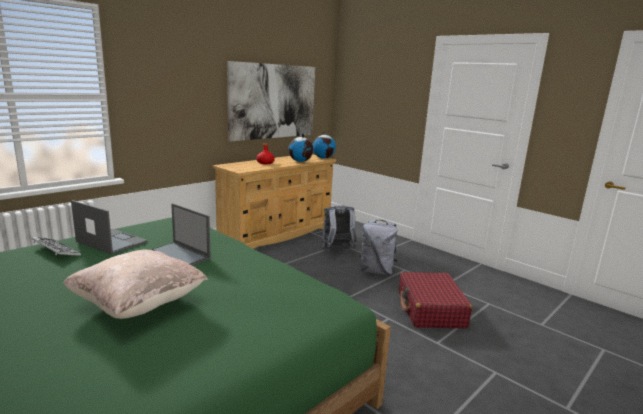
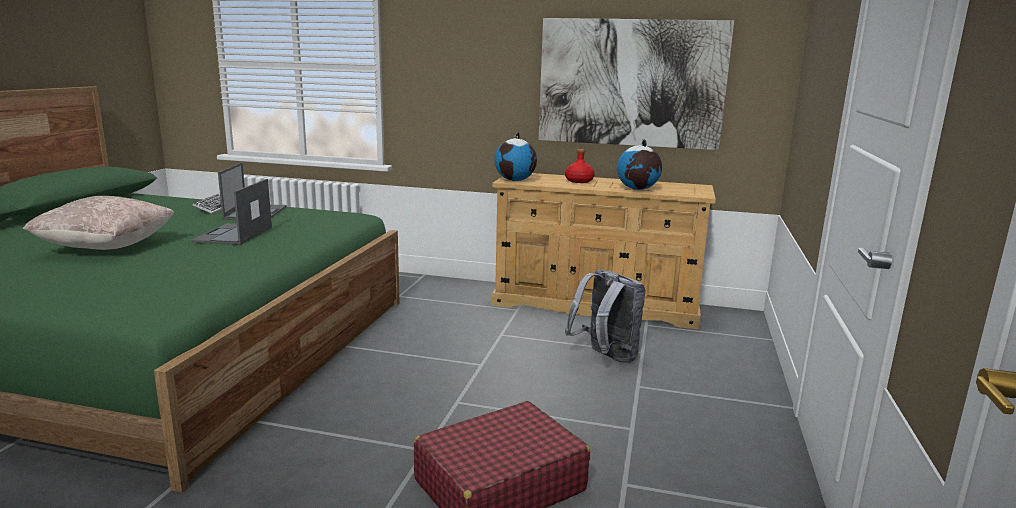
camera: 60 degrees right, 0 degrees up
globe [313,132,336,159] -> globe moved to [495,132,537,181]
grey backpack [359,220,398,275] -> none

